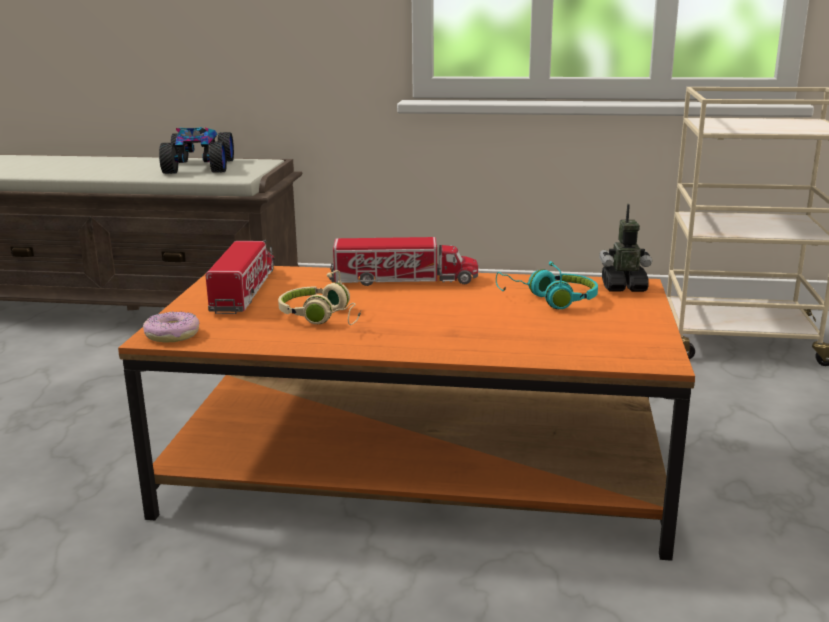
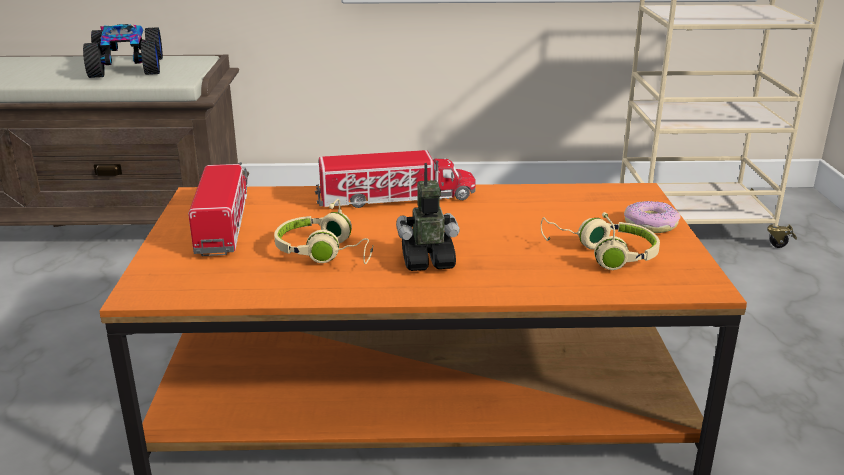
camera: 10 degrees left, 5 degrees up
donut [143,312,200,343] -> donut moved to [624,201,681,233]
turquoise headphones [496,261,598,309] -> none
toy robot [599,204,652,292] -> toy robot moved to [396,163,460,271]
none -> beige headphones [541,212,660,270]

